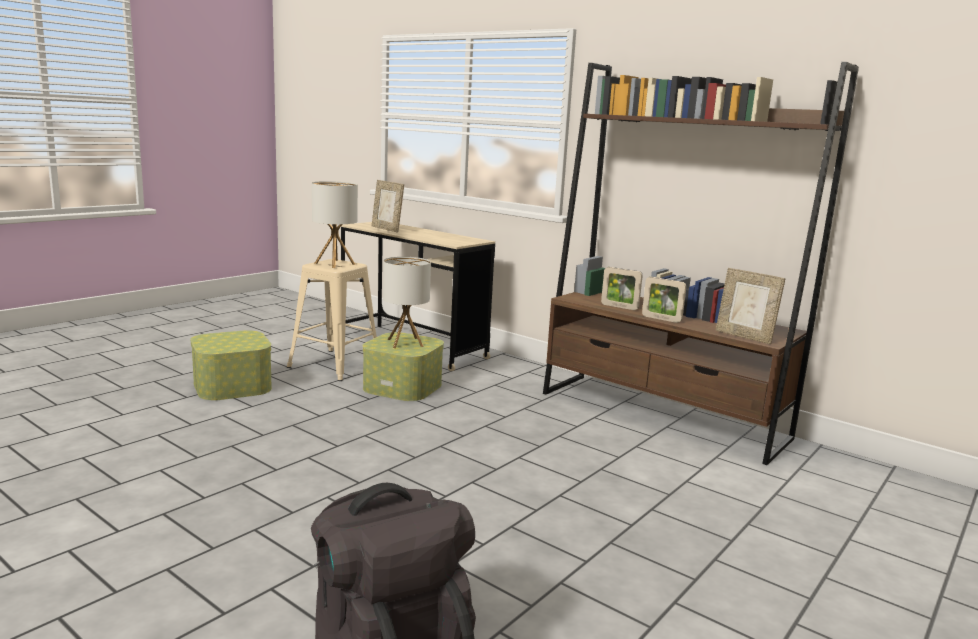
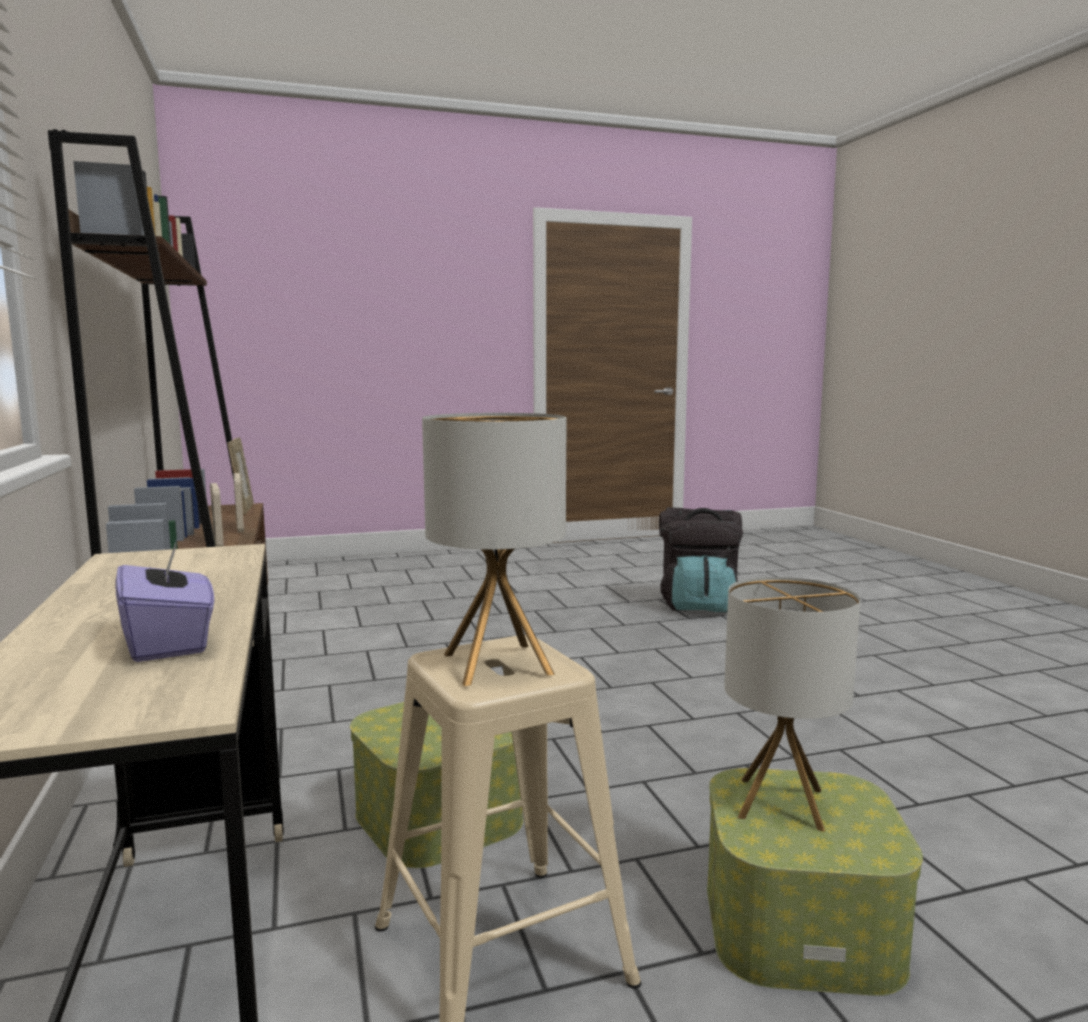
camera: 145 degrees left, 5 degrees down
picture frame [372,180,404,232] -> purple tissue box [116,540,214,662]
table lamp [383,257,431,348] -> table lamp moved to [724,577,860,831]

